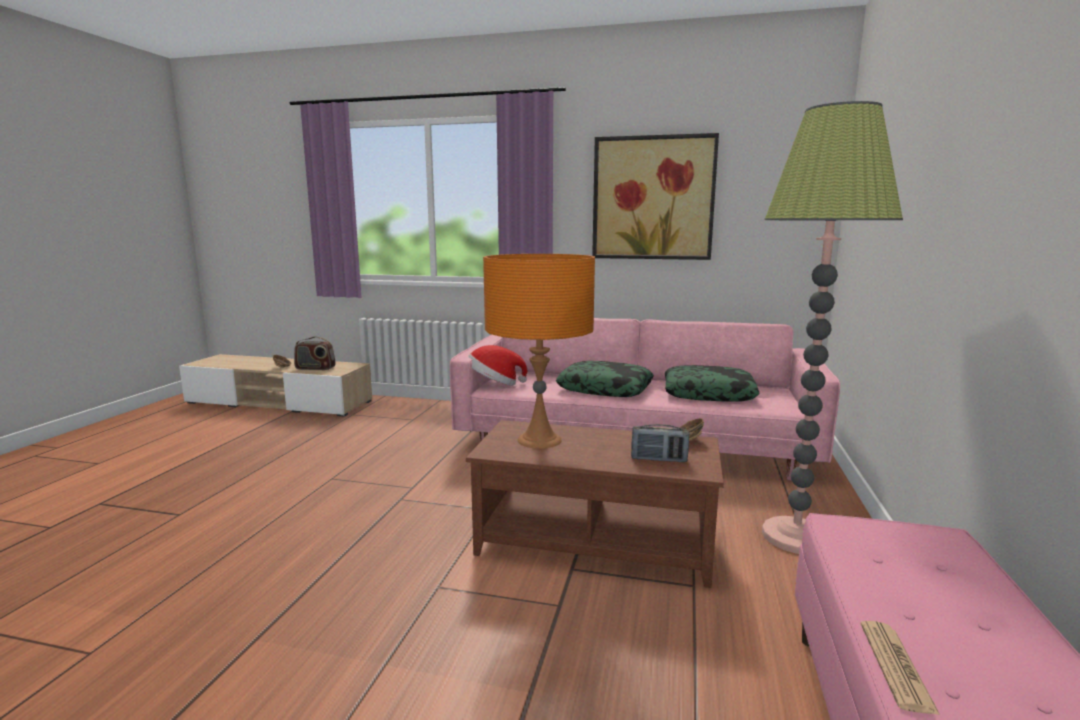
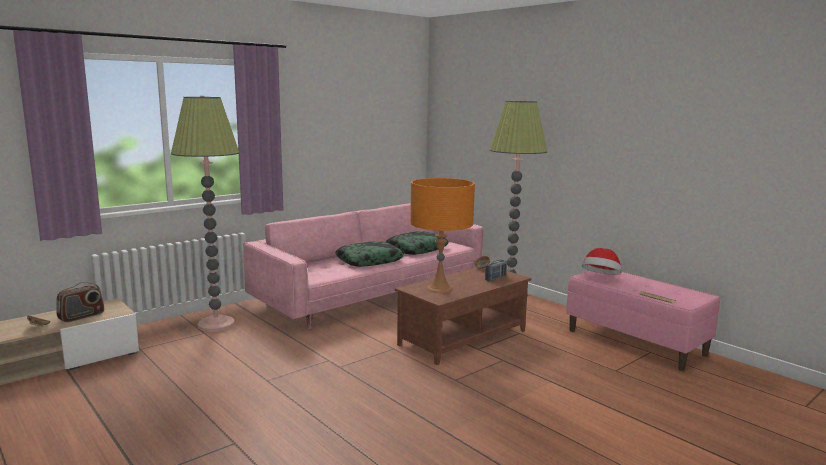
camera: 55 degrees left, 0 degrees up
hat [468,345,527,386] -> hat moved to [582,248,622,275]
picture [592,133,719,260] -> none
none -> floor lamp [171,96,239,332]

